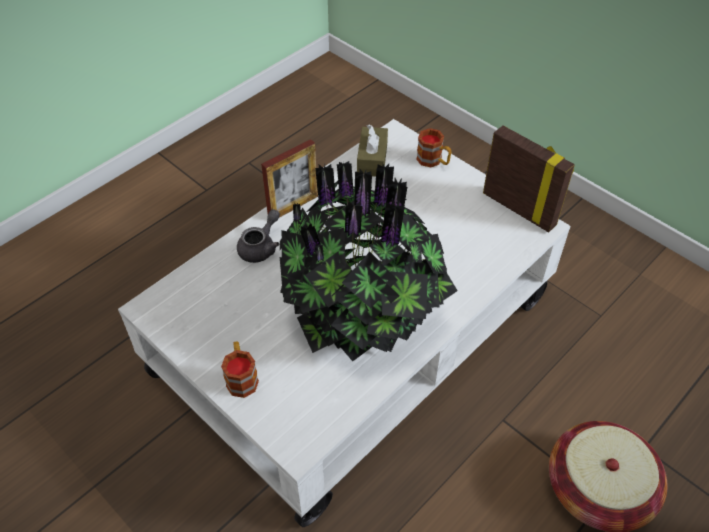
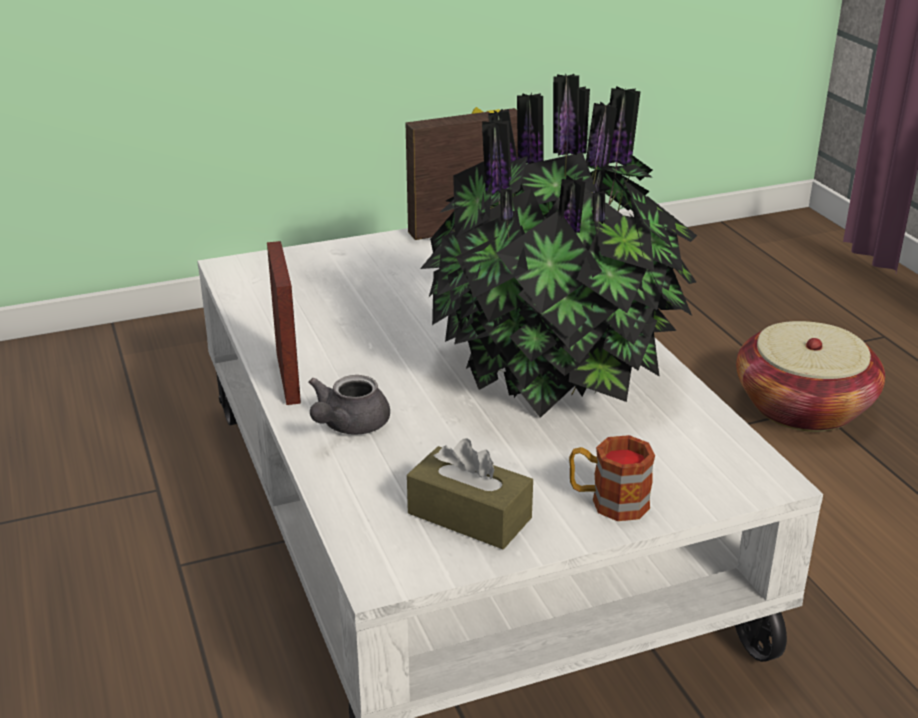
camera: 65 degrees left, 20 degrees down
grey teapot [237,209,280,263] -> grey teapot turned 120 degrees counterclockwise [308,375,390,435]
brown tissue box [357,125,388,177] -> brown tissue box moved to [407,439,533,549]
mug [416,128,451,167] -> none

